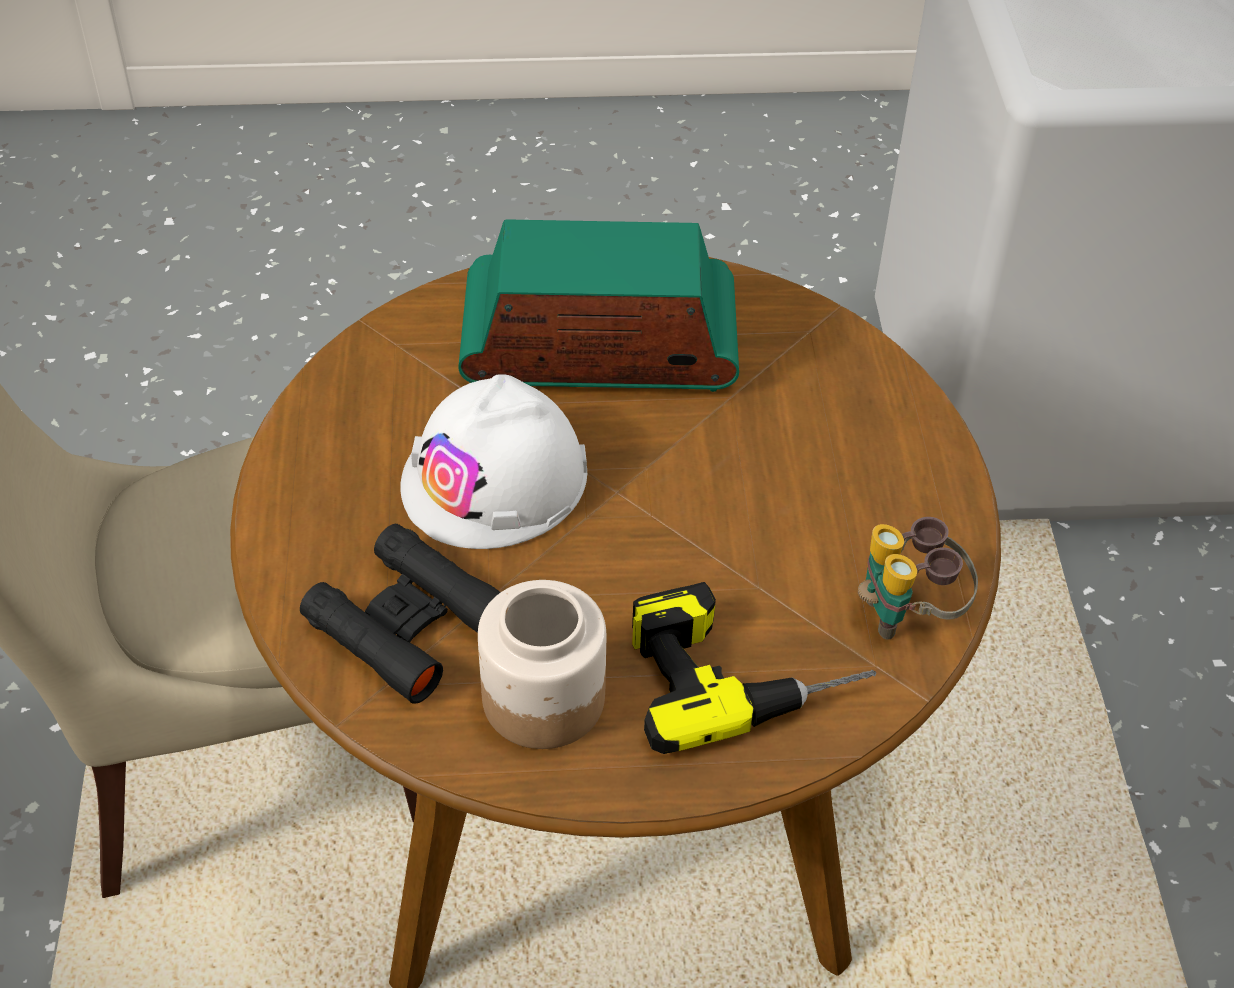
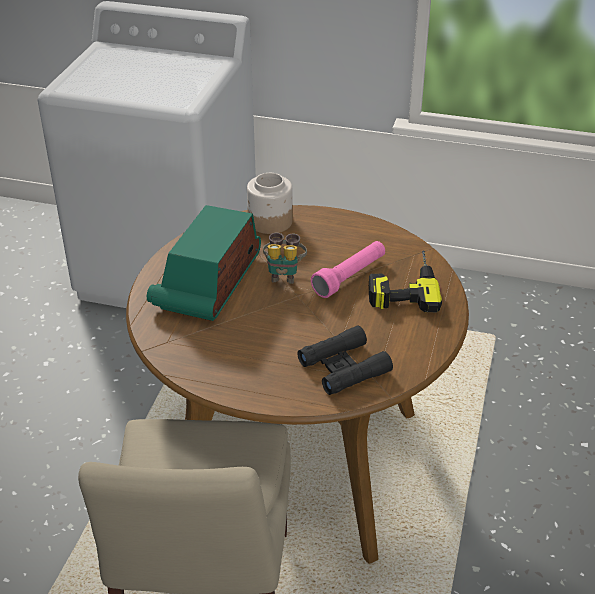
camera: 70 degrees left, 10 degrees down
white hard hat [401,374,587,549] -> none
jar [478,580,606,749] -> jar moved to [247,173,293,234]
binoculars [858,517,978,640] -> binoculars moved to [263,233,307,284]
none -> pink flashlight [311,241,385,298]

